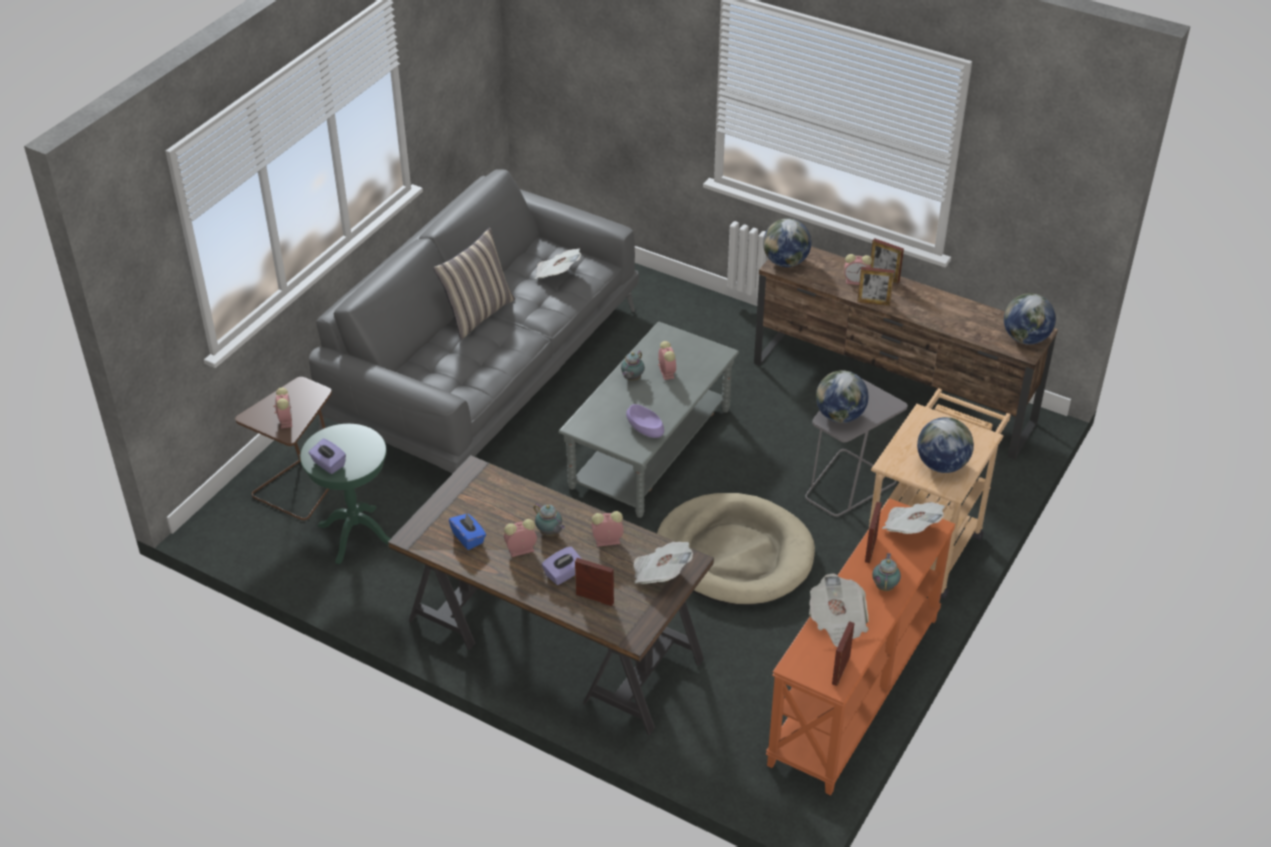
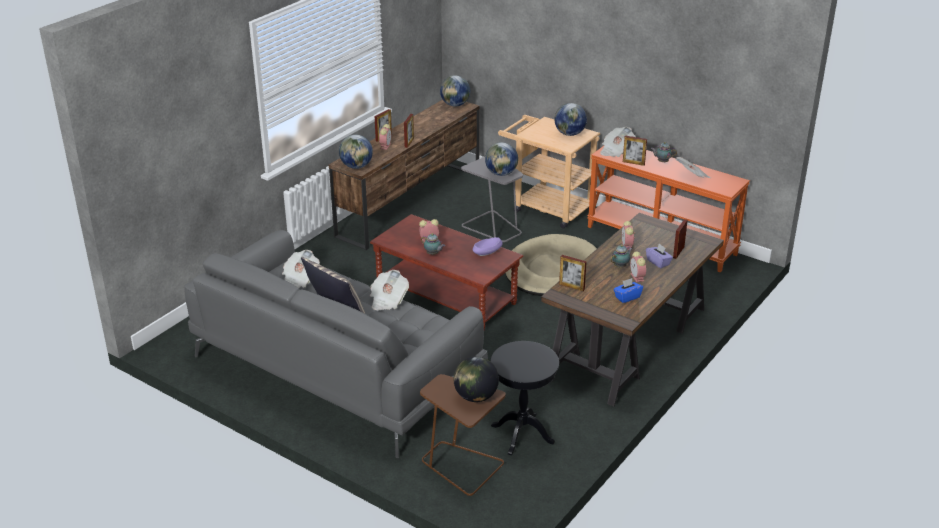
camera: 85 degrees left, 10 degrees down
alarm clock [273,387,292,429] -> globe [454,357,499,402]
green side table [300,424,391,564] -> black side table [490,341,559,455]
purple tissue box [309,438,346,474] -> none
grey coffee table [558,322,739,518] -> brown coffee table [370,214,523,330]
newspaper [634,542,693,584] -> newspaper moved to [370,270,409,310]
picture frame [832,621,854,686] -> picture frame moved to [559,255,587,291]

